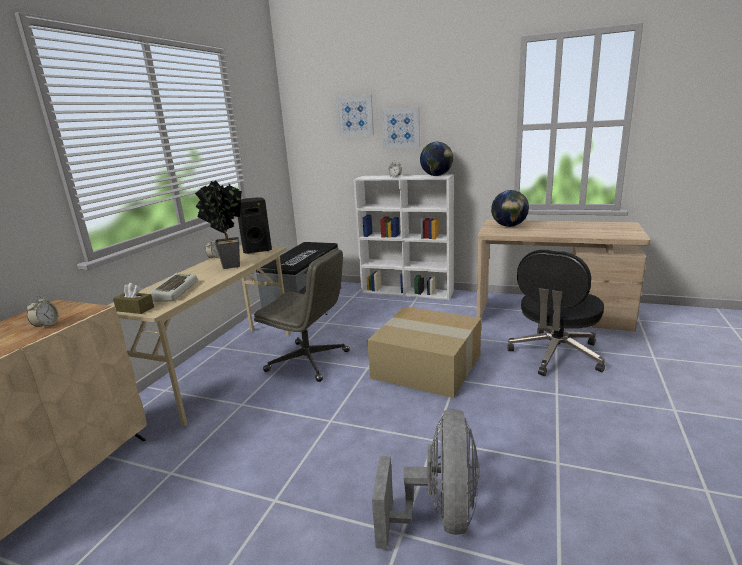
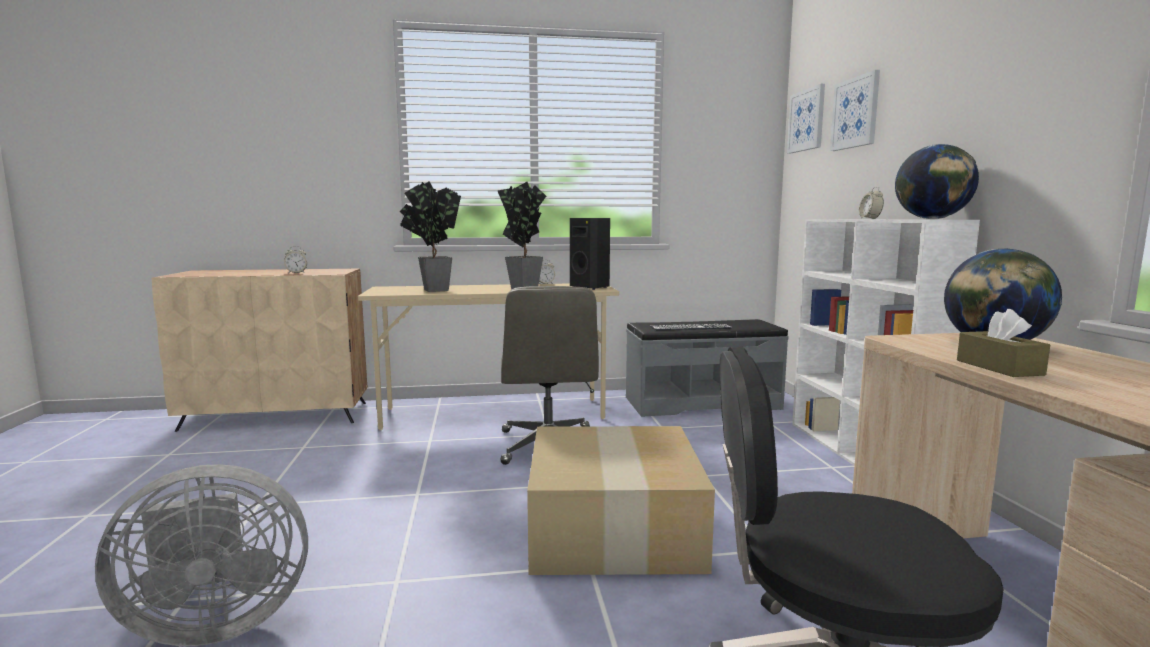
camera: 60 degrees right, 10 degrees down
brown tissue box [113,283,154,314] -> brown tissue box moved to [957,309,1050,377]
keyboard [150,273,198,302] -> potted plant [400,181,461,292]
picture [381,107,420,149] -> picture moved to [787,84,825,154]

